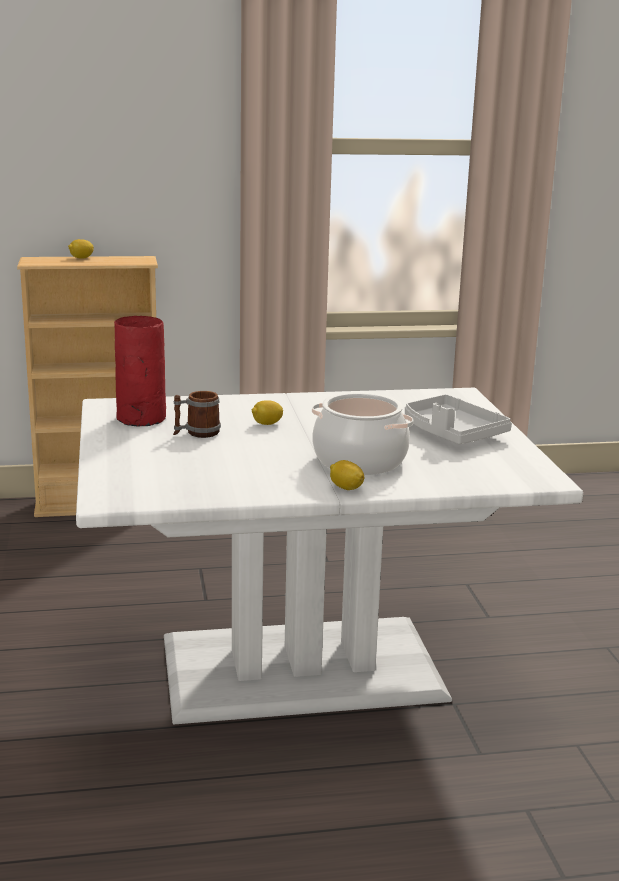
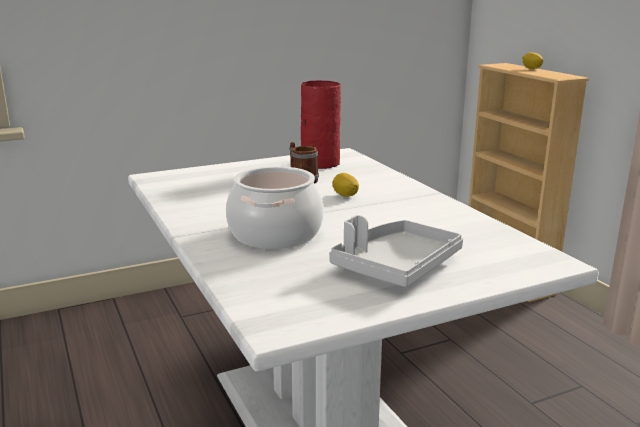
camera: 75 degrees right, 0 degrees up
lemon [330,460,364,490] -> none

